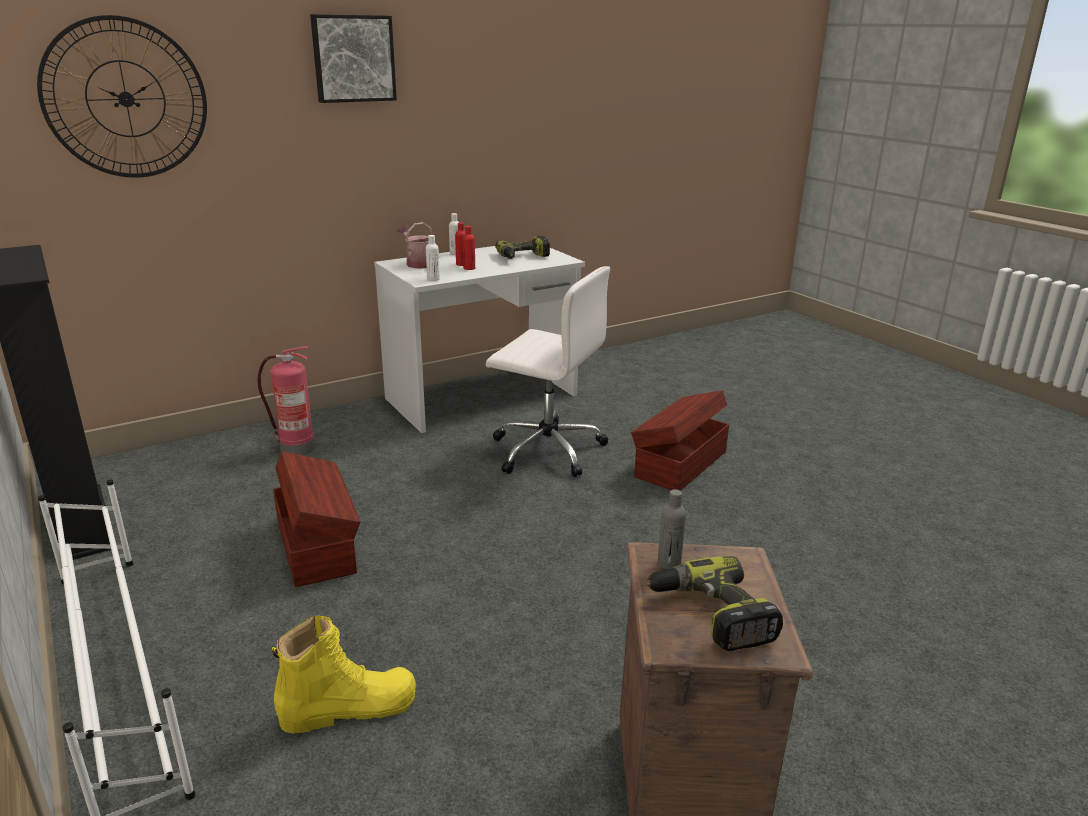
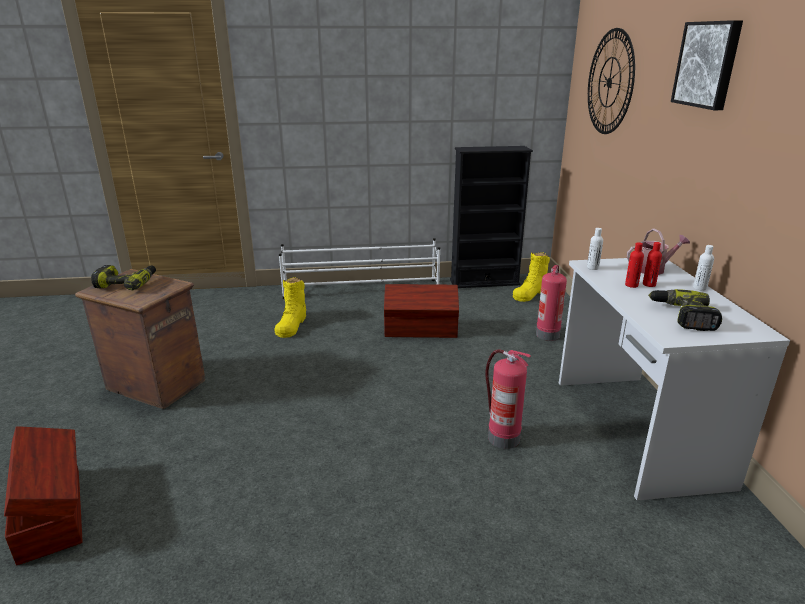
camera: 115 degrees right, 0 degrees up
white office chair [486,266,610,477] -> fire extinguisher [486,350,531,449]
brown storage box [631,390,729,491] -> brown storage box moved to [4,426,82,565]
grey bottle [658,489,686,569] -> none
none -> yellow boot [513,252,550,302]

